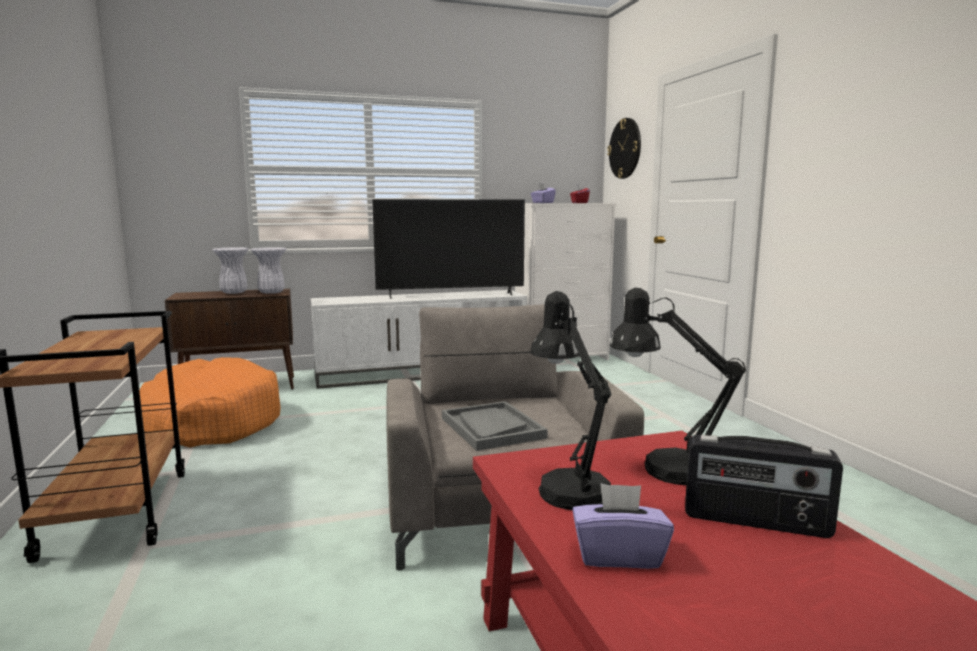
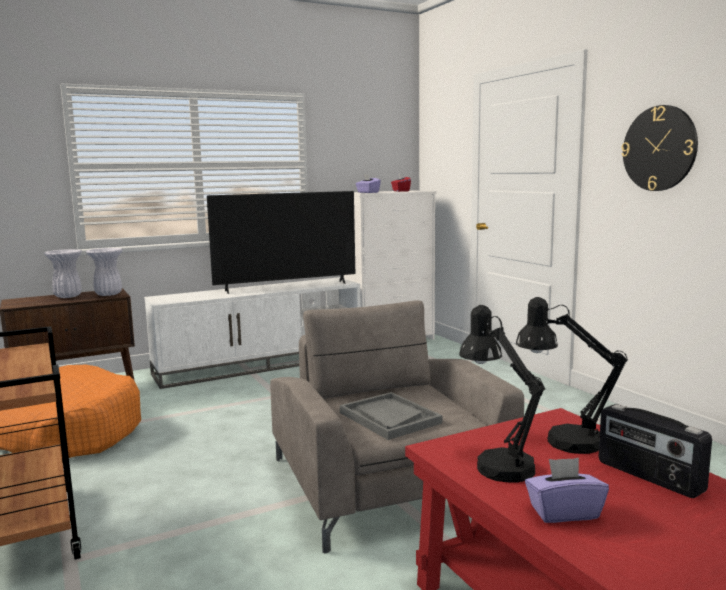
camera: 10 degrees left, 0 degrees up
wall clock [607,118,641,179] -> wall clock moved to [621,105,698,191]
radio [685,435,843,538] -> radio turned 45 degrees clockwise [599,404,712,498]

